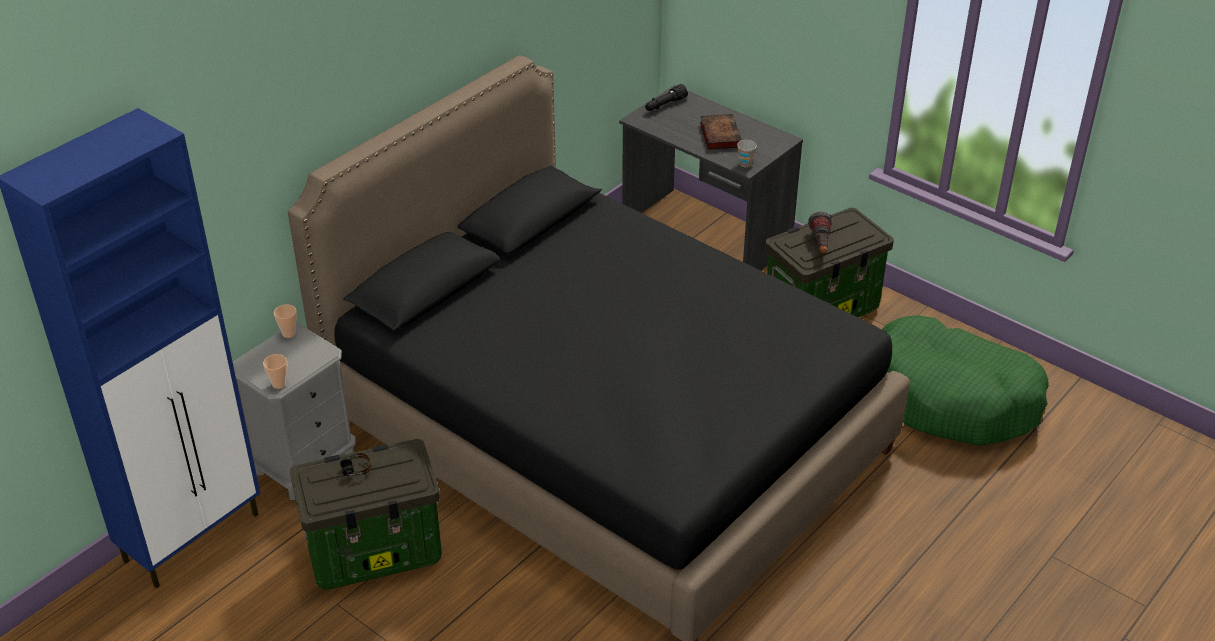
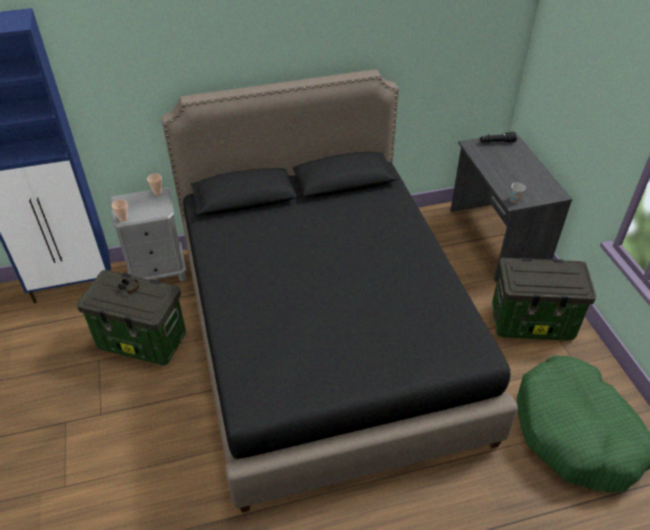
camera: 35 degrees right, 5 degrees up
book [700,114,742,150] -> none
flashlight [808,212,832,253] -> none

